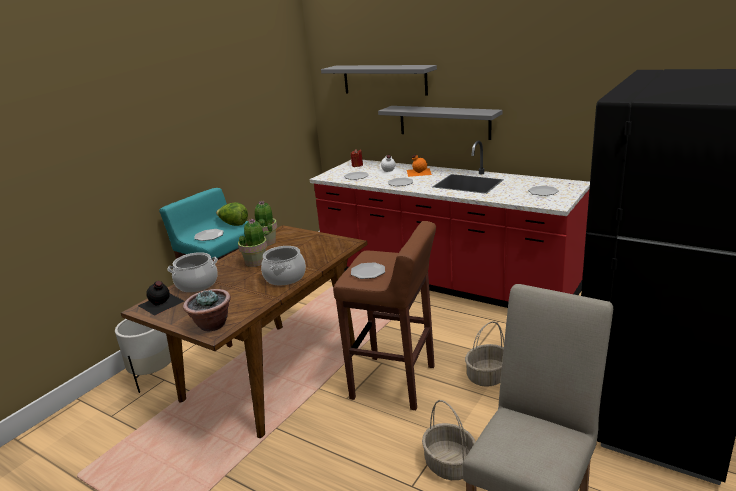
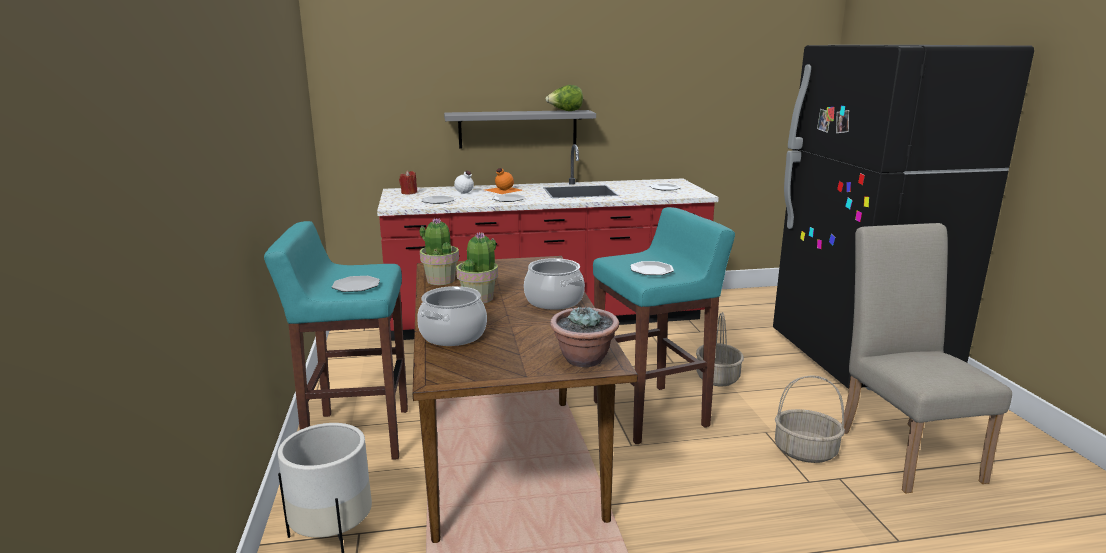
camera: 45 degrees left, 5 degrees down
black bottle [138,281,184,316] -> none
lettuce [216,202,248,226] -> lettuce moved to [546,85,583,111]
grey shelf [321,65,437,96] -> none
brown stool [333,221,436,410] -> turquoise stool [593,207,735,444]

